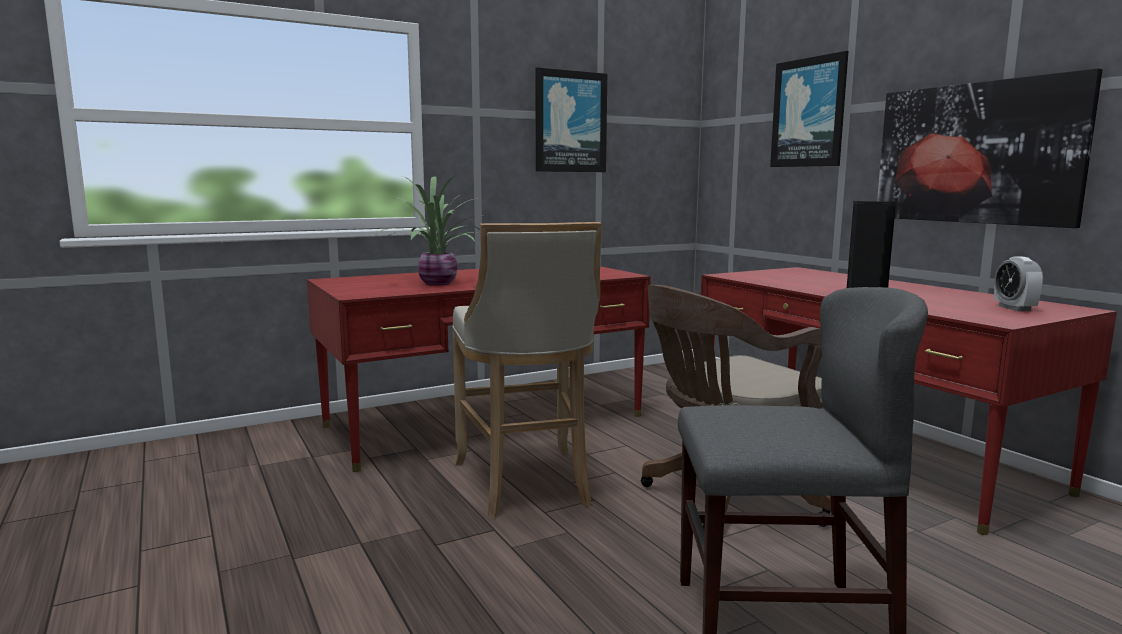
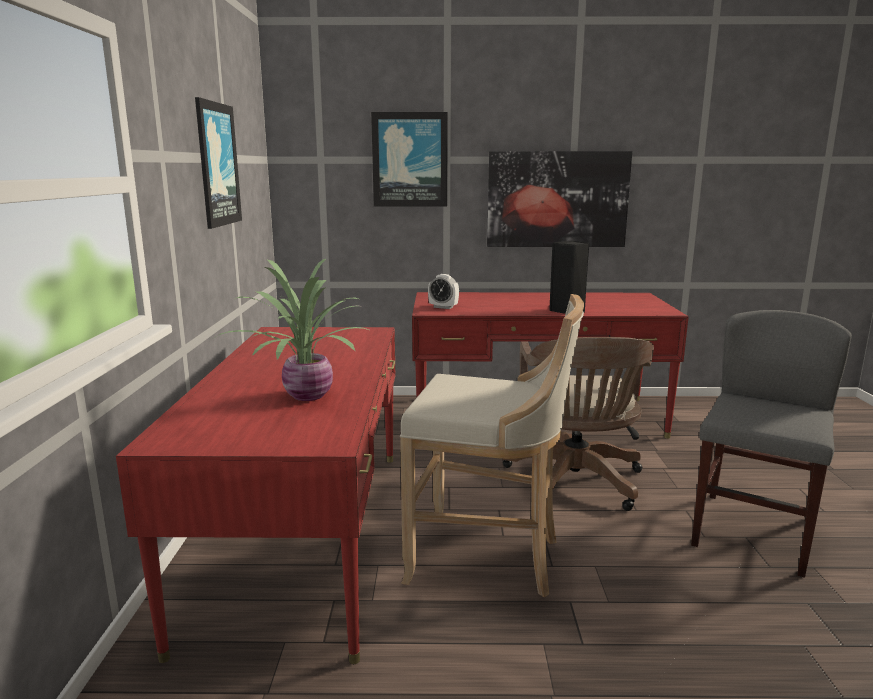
camera: 60 degrees left, 5 degrees up
alarm clock [994,256,1043,311] -> alarm clock moved to [428,274,459,309]

